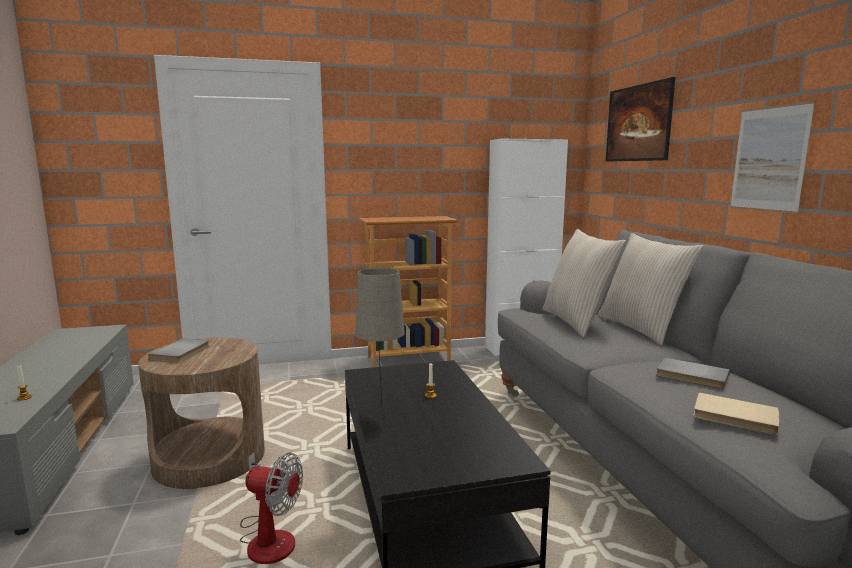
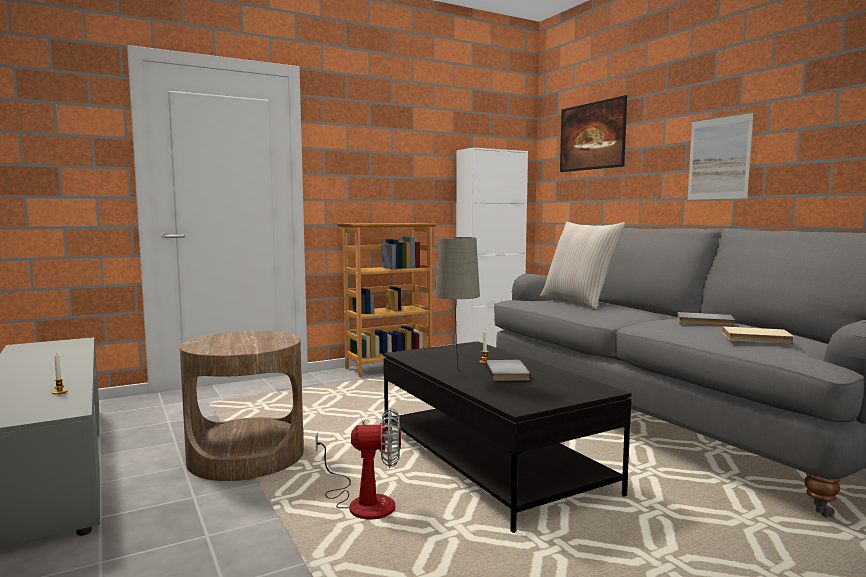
camera: 15 degrees left, 5 degrees down
grey book [148,338,210,362] -> grey book moved to [485,360,530,381]
beige pillow [597,233,704,345] -> none

